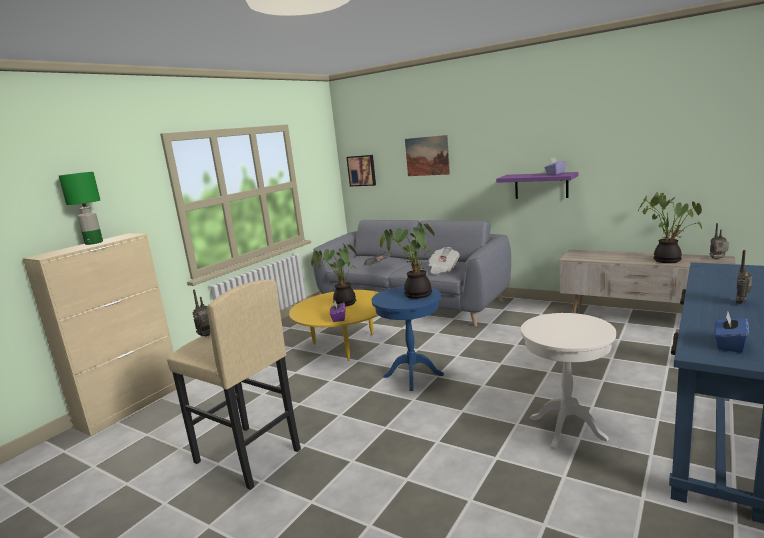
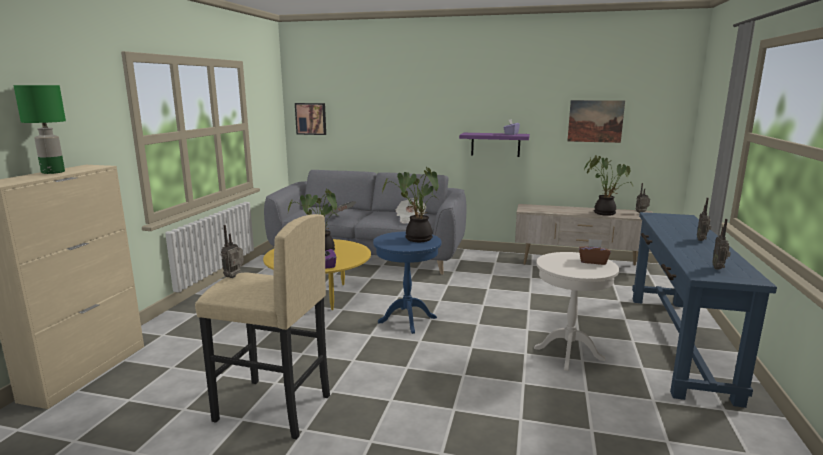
camera: 20 degrees left, 0 degrees up
picture [405,135,450,176] -> picture moved to [567,100,625,143]
blue tissue box [714,312,749,353] -> radio [712,219,731,270]
none -> brown tissue box [579,239,611,265]

